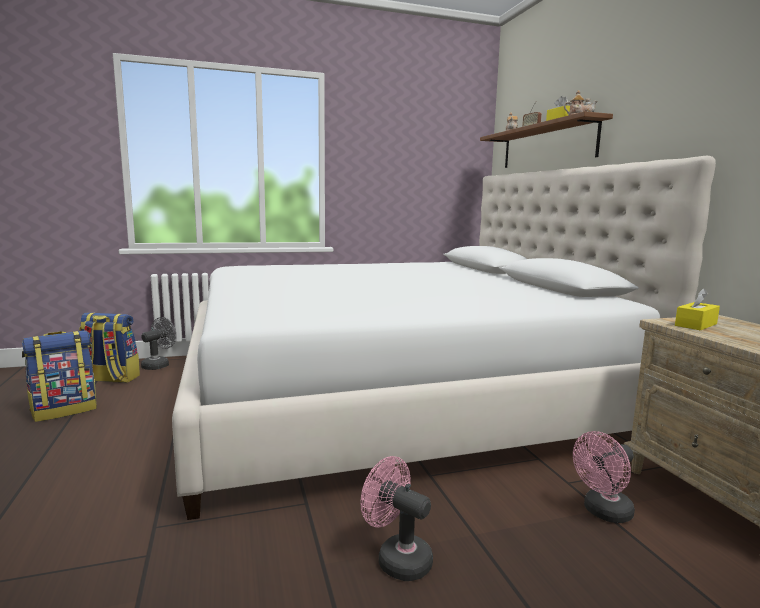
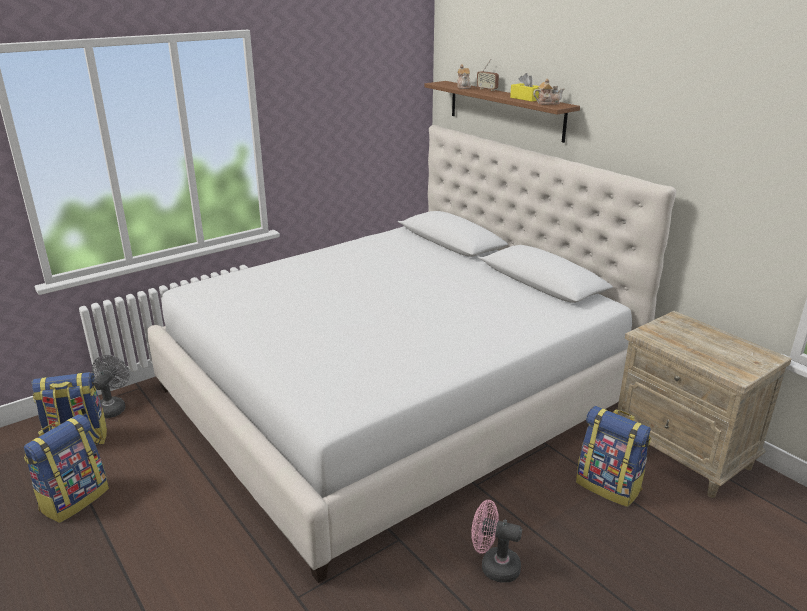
camera: 20 degrees left, 15 degrees up
pink fan [573,431,635,523] -> backpack [576,406,651,507]
yellow tissue box [675,288,720,330] -> none

